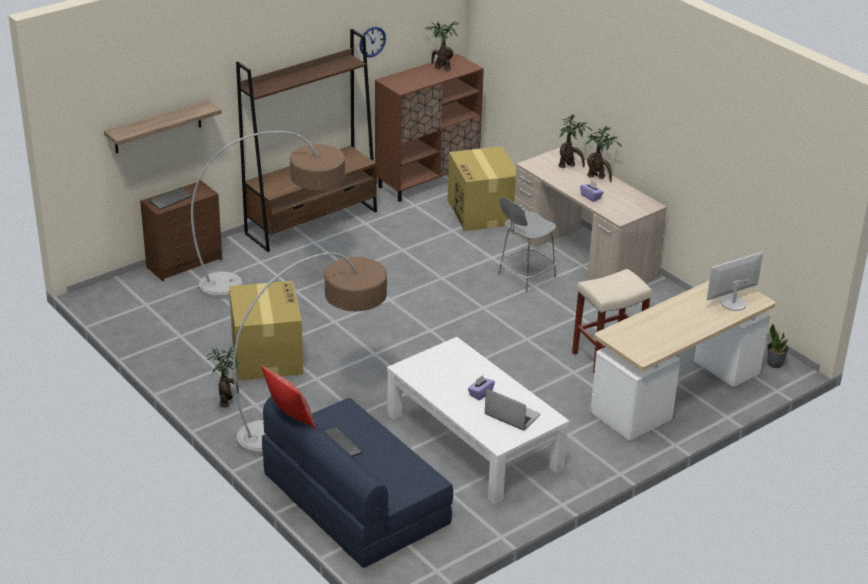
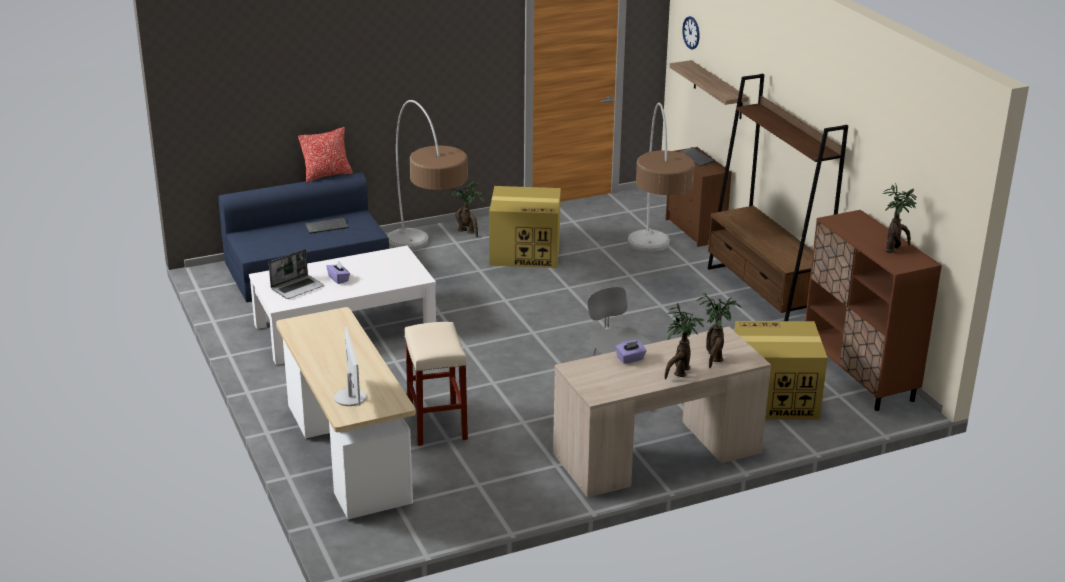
camera: 105 degrees right, 5 degrees down
wall clock [359,27,386,57] -> wall clock moved to [682,16,699,49]
potted plant [767,323,789,368] -> none

